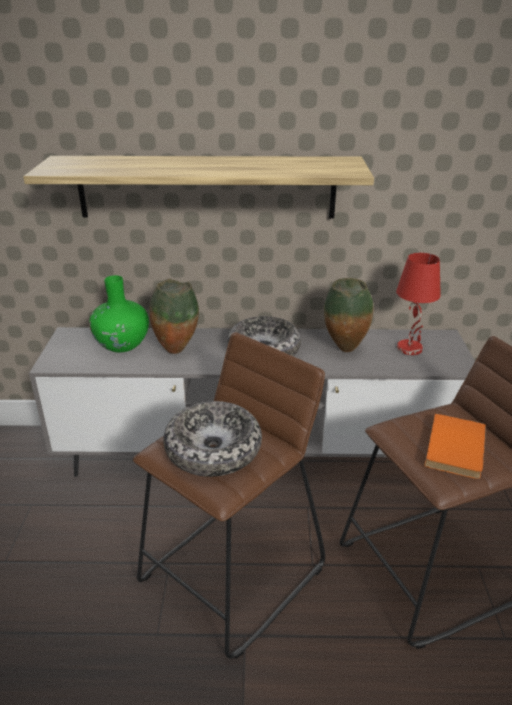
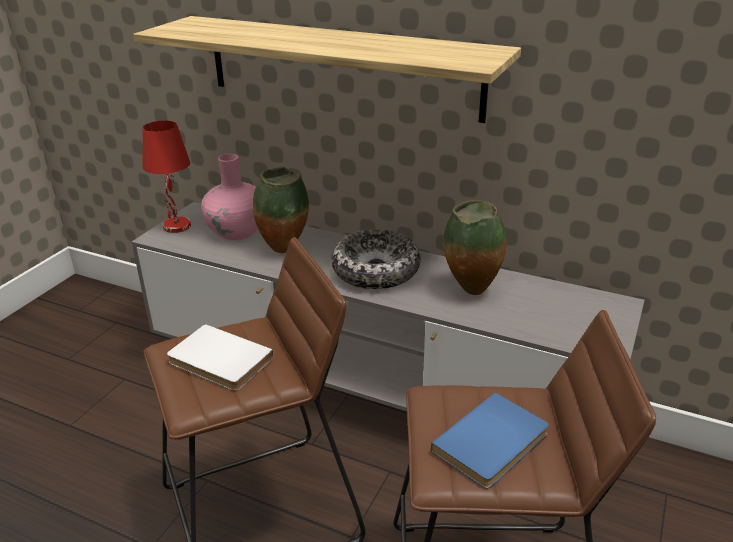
camera: 25 degrees right, 0 degrees up
green vase [89,275,149,352] -> pink vase [201,154,258,240]
bowl [163,401,262,477] -> white book [167,324,274,391]
red table lamp [396,253,441,355] -> red table lamp moved to [143,120,191,233]
orange book [425,413,486,479] -> blue book [431,393,549,489]

